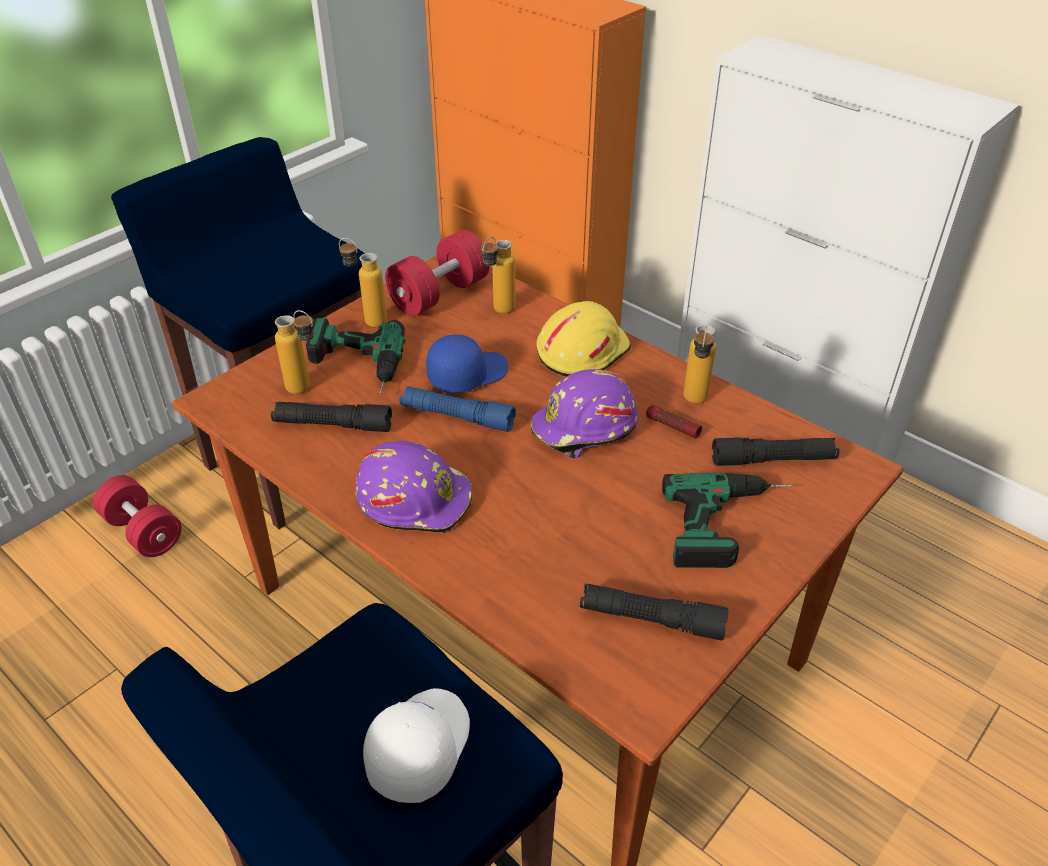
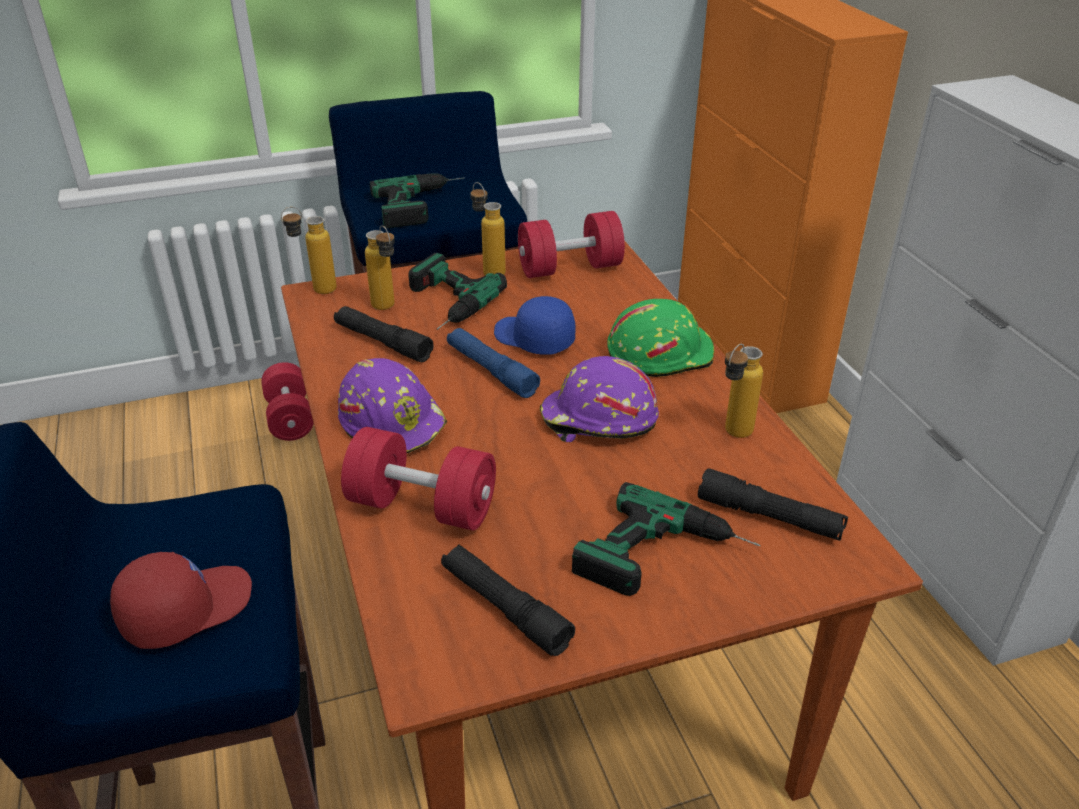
camera: 30 degrees right, 5 degrees down
white cap [363,688,470,803] -> red cap [110,552,252,649]
blue cap [426,334,508,393] -> blue cap turned 135 degrees counterclockwise [494,296,576,355]
bottle [481,237,516,314] -> bottle moved to [281,207,337,294]
yellow hard hat [537,301,631,376] -> green hard hat [607,299,714,377]
flashlight [646,405,702,439] -> none
none -> red dumbbell [341,427,496,530]
none -> power drill [370,174,464,229]

